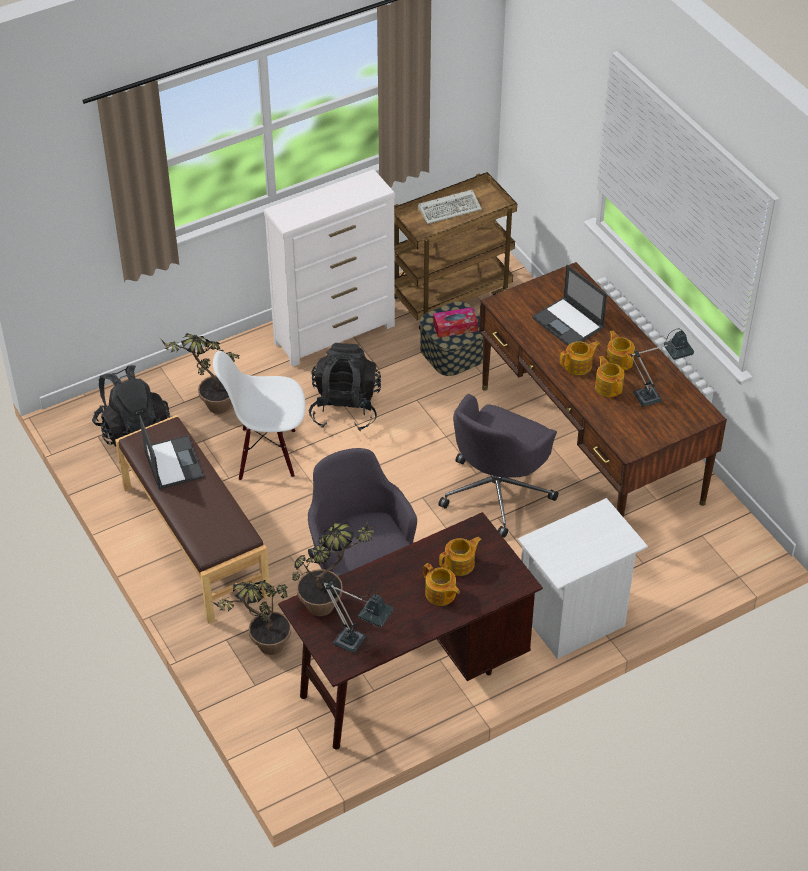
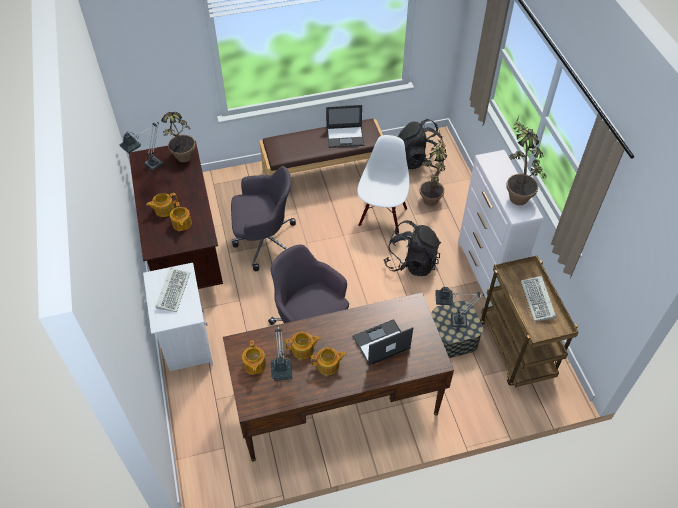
camera: 105 degrees right, 5 degrees up
potted plant [211,580,291,655] -> potted plant moved to [506,116,547,205]
tissue box [433,307,478,338] -> table lamp [435,287,484,328]
teapot [560,341,600,375] -> teapot moved to [242,340,266,374]
none -> keyboard [155,267,190,312]

